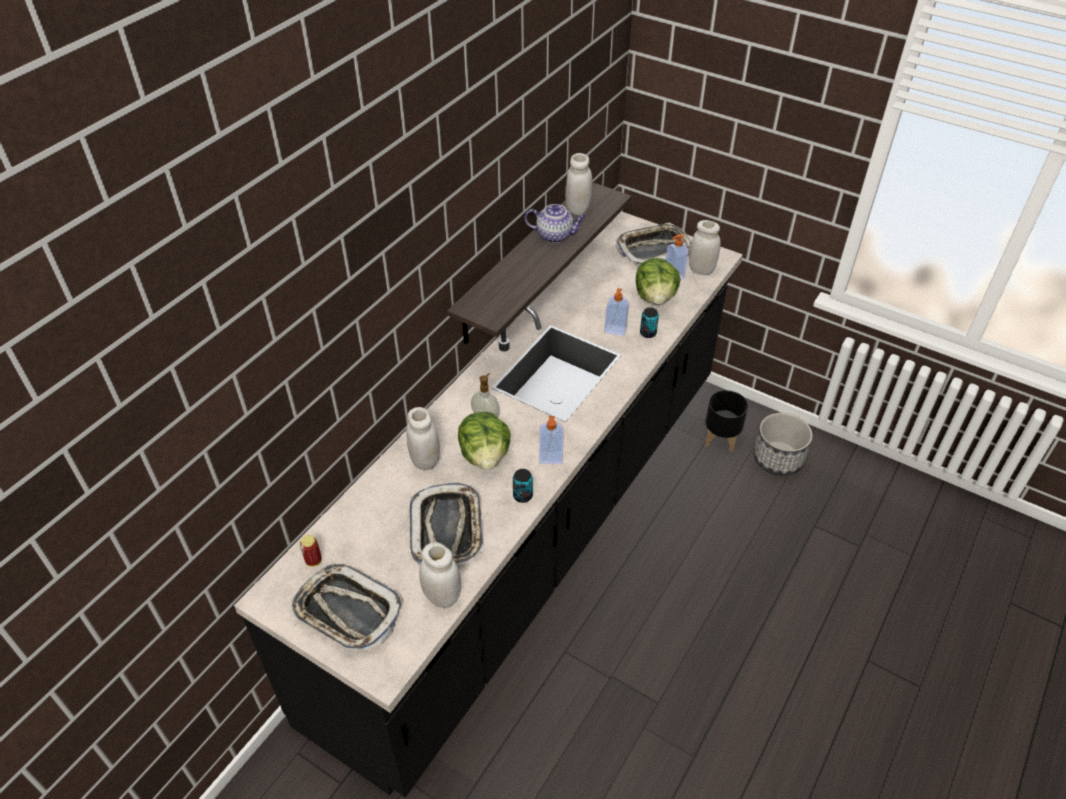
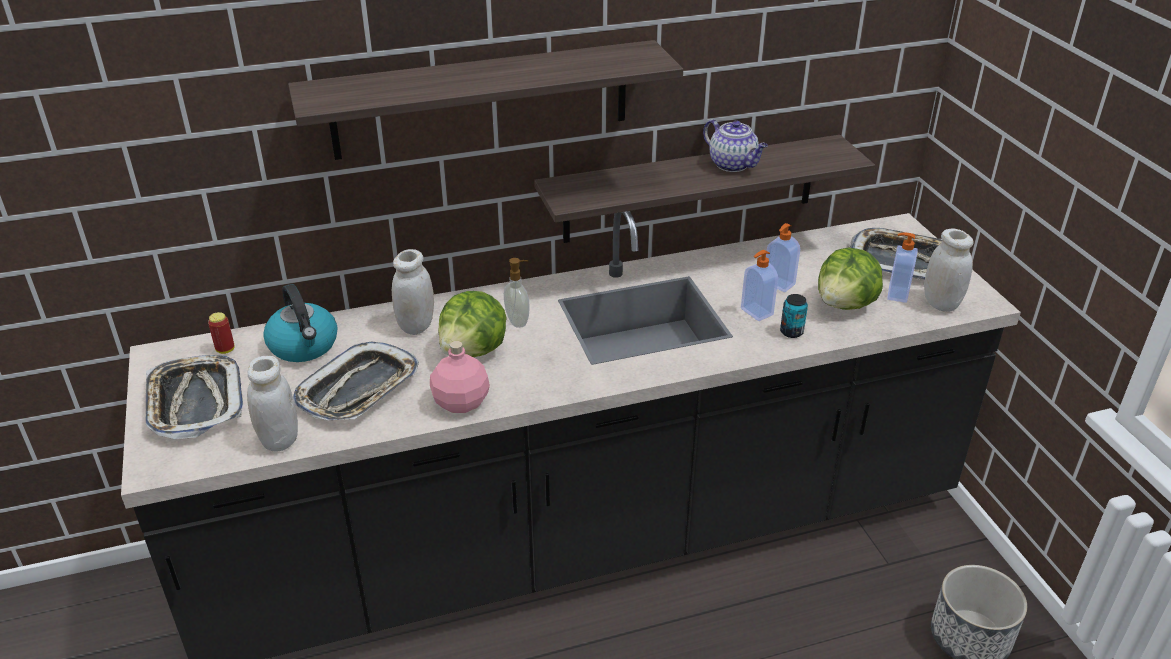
camera: 40 degrees right, 10 degrees down
can [513,469,533,503] -> pink bottle [430,341,490,413]
soap dispenser [539,416,563,464] -> soap dispenser moved to [766,223,800,292]
white jar [565,153,593,215] -> none
black planter [705,390,748,452] -> none
none -> kettle [263,284,338,362]
none -> shelf [288,40,683,160]

